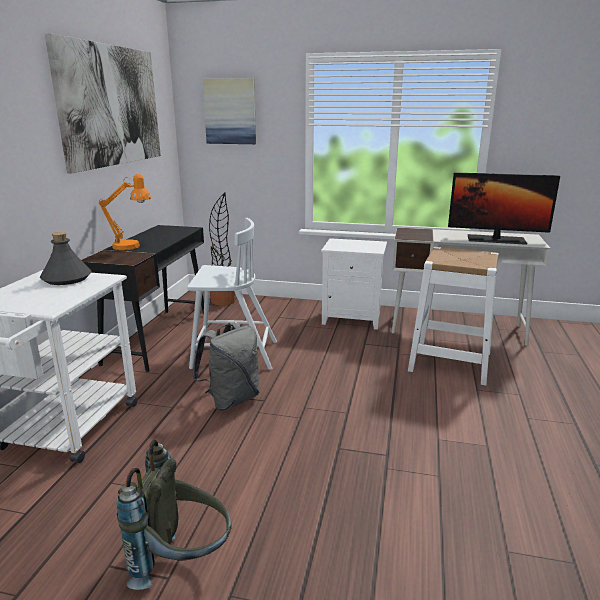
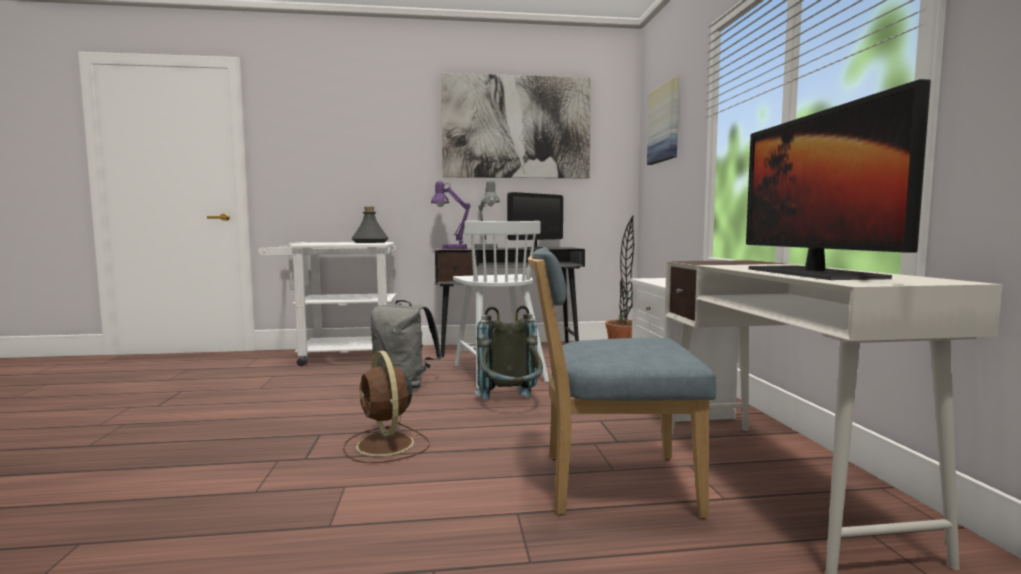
camera: 70 degrees right, 15 degrees down
orange table lamp [99,174,151,251] -> grey table lamp [474,179,500,249]
grey backpack [116,439,232,590] -> grey backpack moved to [474,306,543,400]
white stool [408,247,499,385] -> blue chair [528,247,716,519]
none -> brown fan [343,351,430,463]
none -> purple table lamp [431,181,471,249]
none -> monitor [507,192,563,248]

